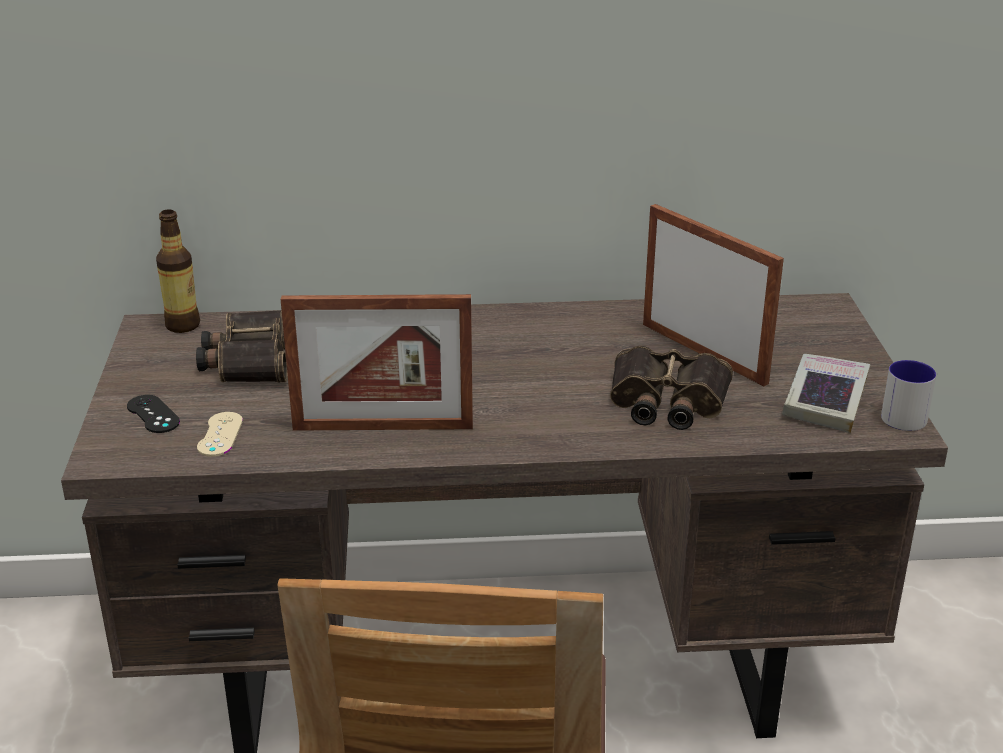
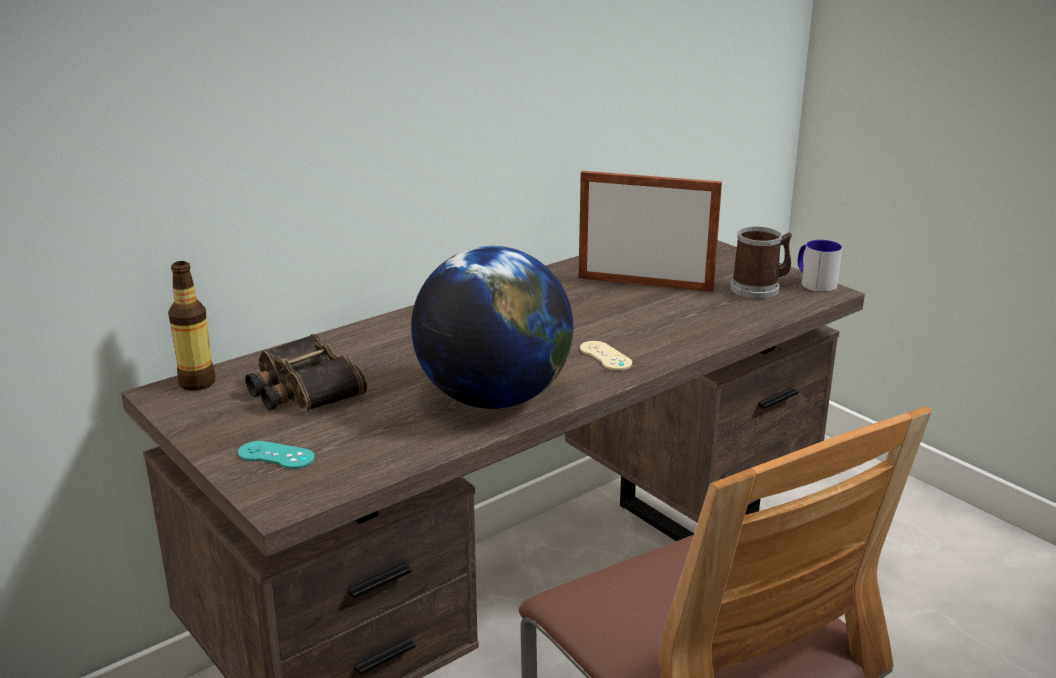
camera: 35 degrees left, 5 degrees down
black game controller [127,395,180,433] -> turquoise game controller [238,441,315,469]
beige game controller [197,412,243,457] -> beige game controller moved to [580,341,632,370]
picture frame [280,294,473,431] -> globe [411,246,573,409]
binoculars [610,346,733,430] -> none
book [782,354,870,433] -> mug [730,227,792,299]

